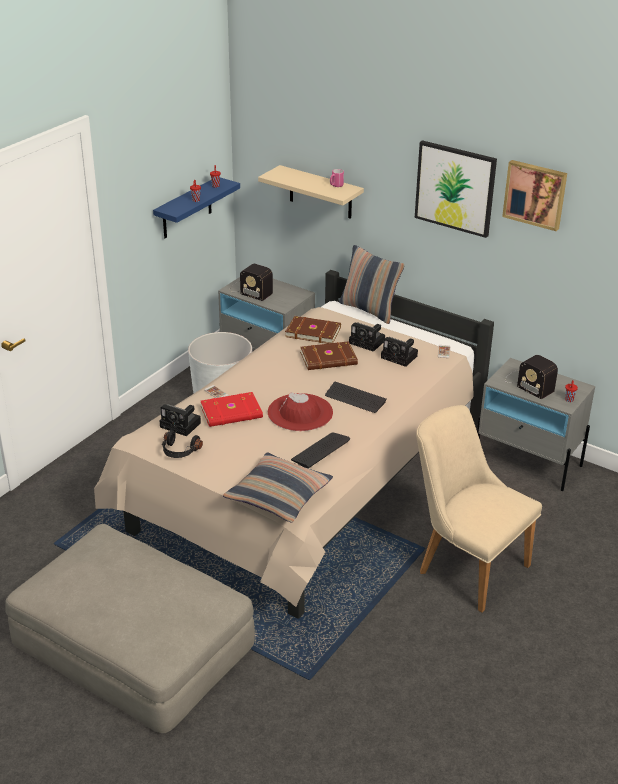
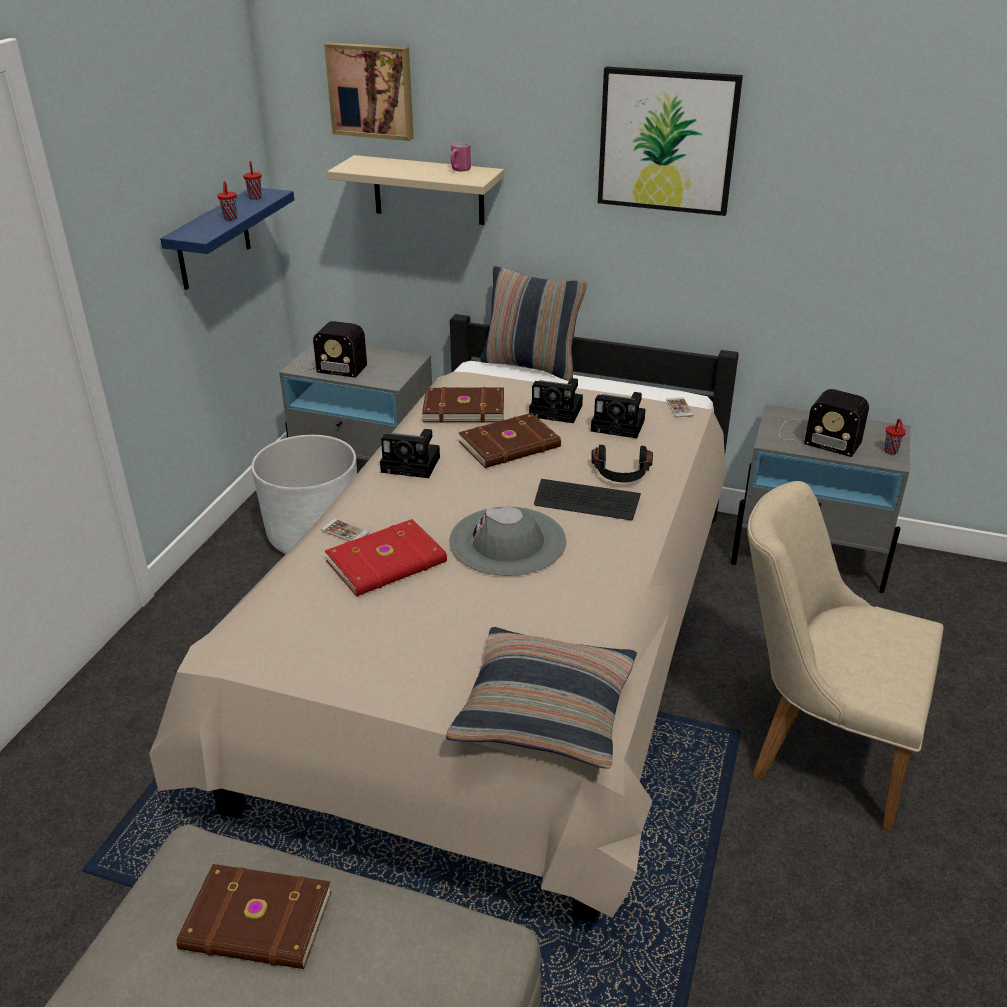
camera: 15 degrees left, 0 degrees up
camera [160,404,201,436] -> camera moved to [380,429,440,478]
black headphones [162,430,203,458] -> black headphones moved to [591,445,653,482]
red hat [268,392,333,431] -> grey hat [449,507,566,576]
keyboard [291,433,350,468] -> none
picture [502,160,567,231] -> picture moved to [324,42,414,141]
none -> brown book [176,864,332,969]

